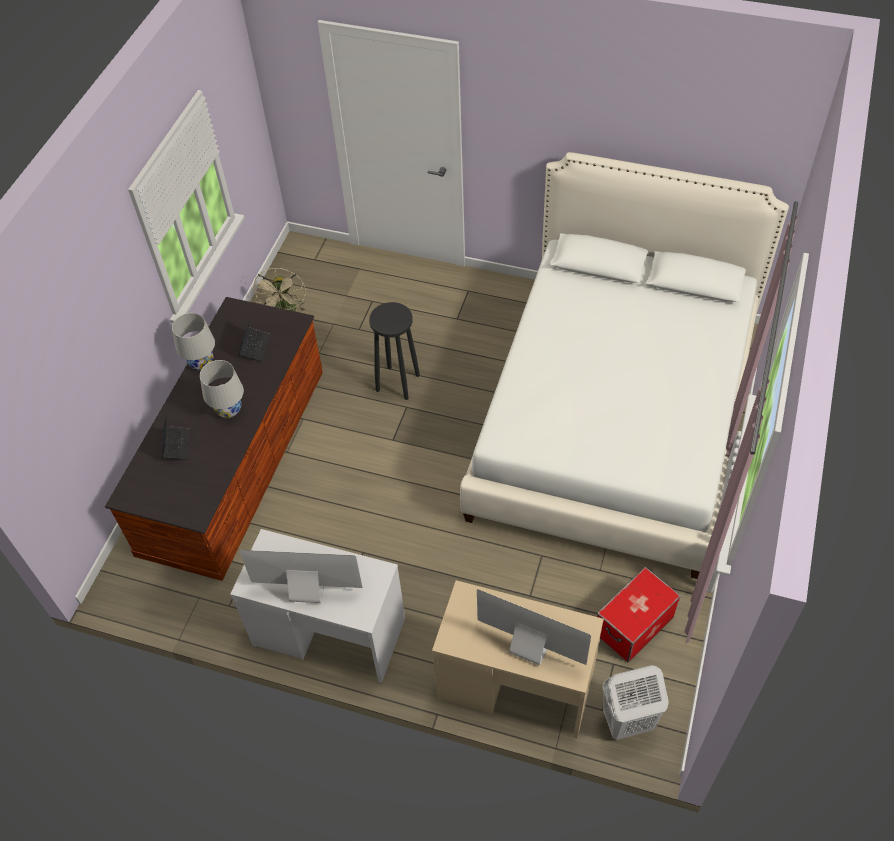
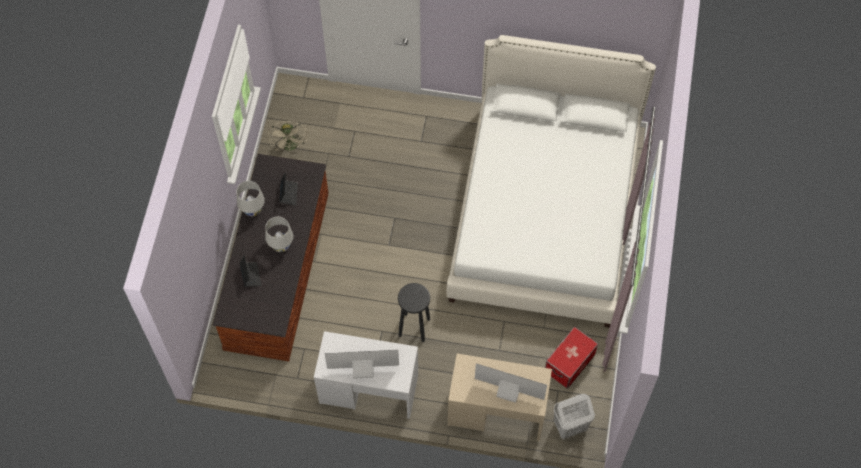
camera: 10 degrees left, 10 degrees up
black stool [369,302,420,400] -> black stool moved to [398,283,430,342]

